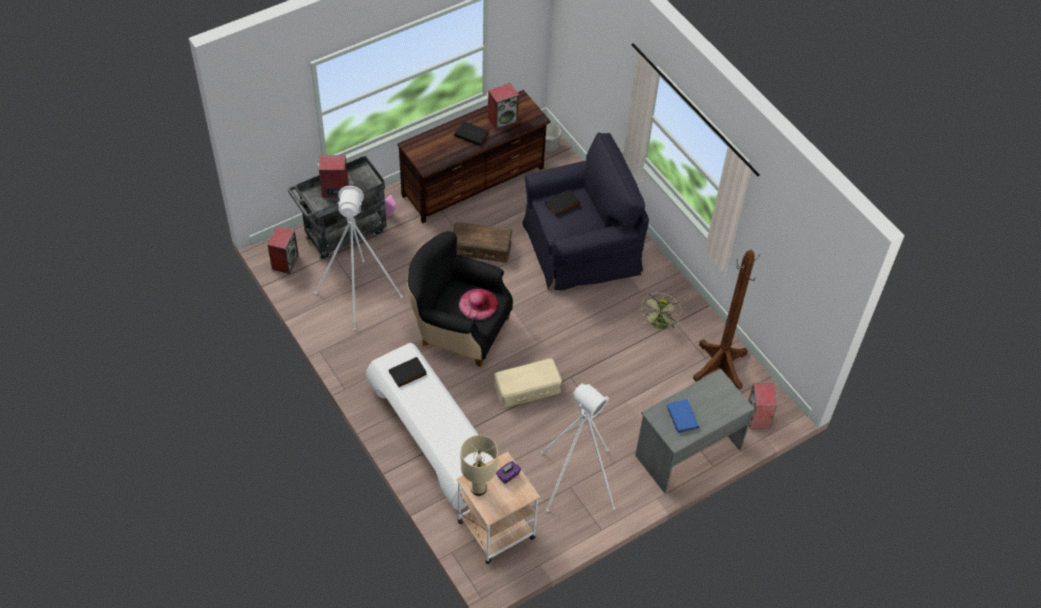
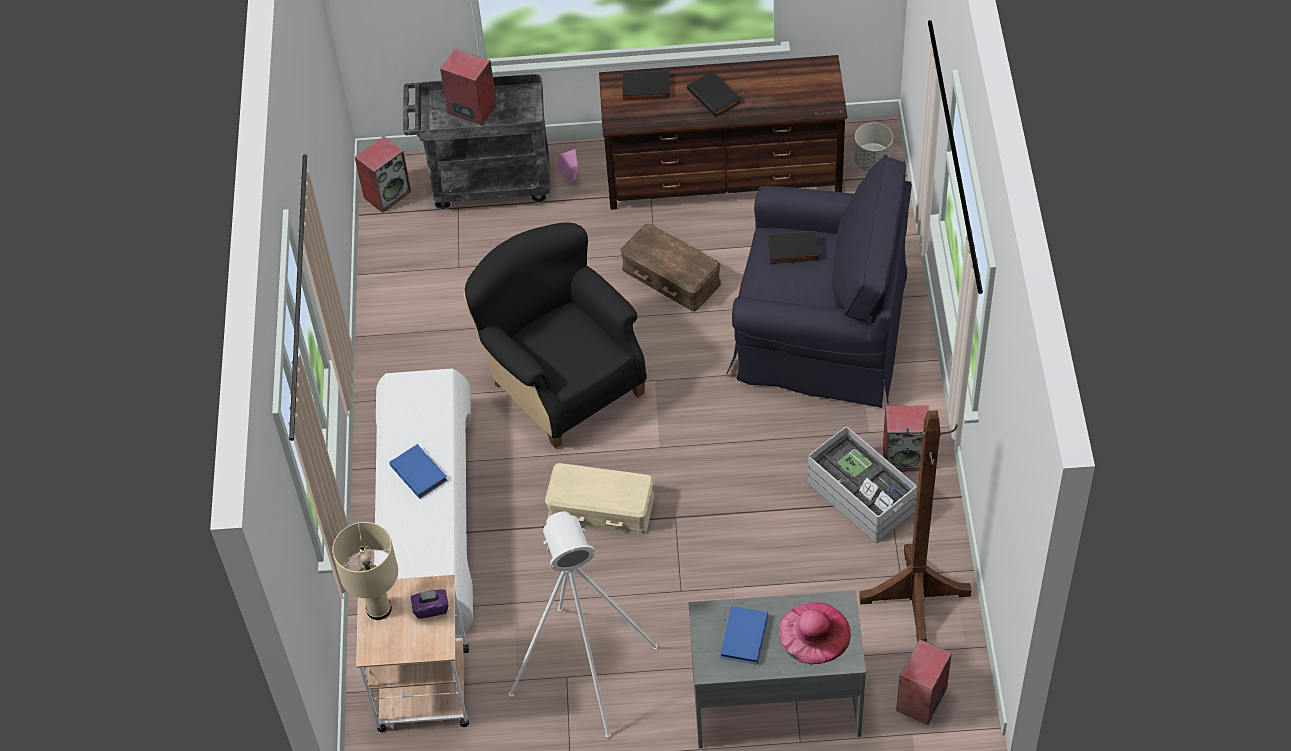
camera: 35 degrees right, 0 degrees up
white floor lamp [315,186,403,330] -> none
black book [389,357,427,387] -> black book moved to [622,71,670,101]
pink hat [459,288,499,320] -> pink hat moved to [779,602,851,665]
speaker [488,83,519,130] -> speaker moved to [883,405,929,471]
green fan [640,293,682,329] -> grey storage box [807,427,917,543]
none -> blue book [389,444,448,499]

